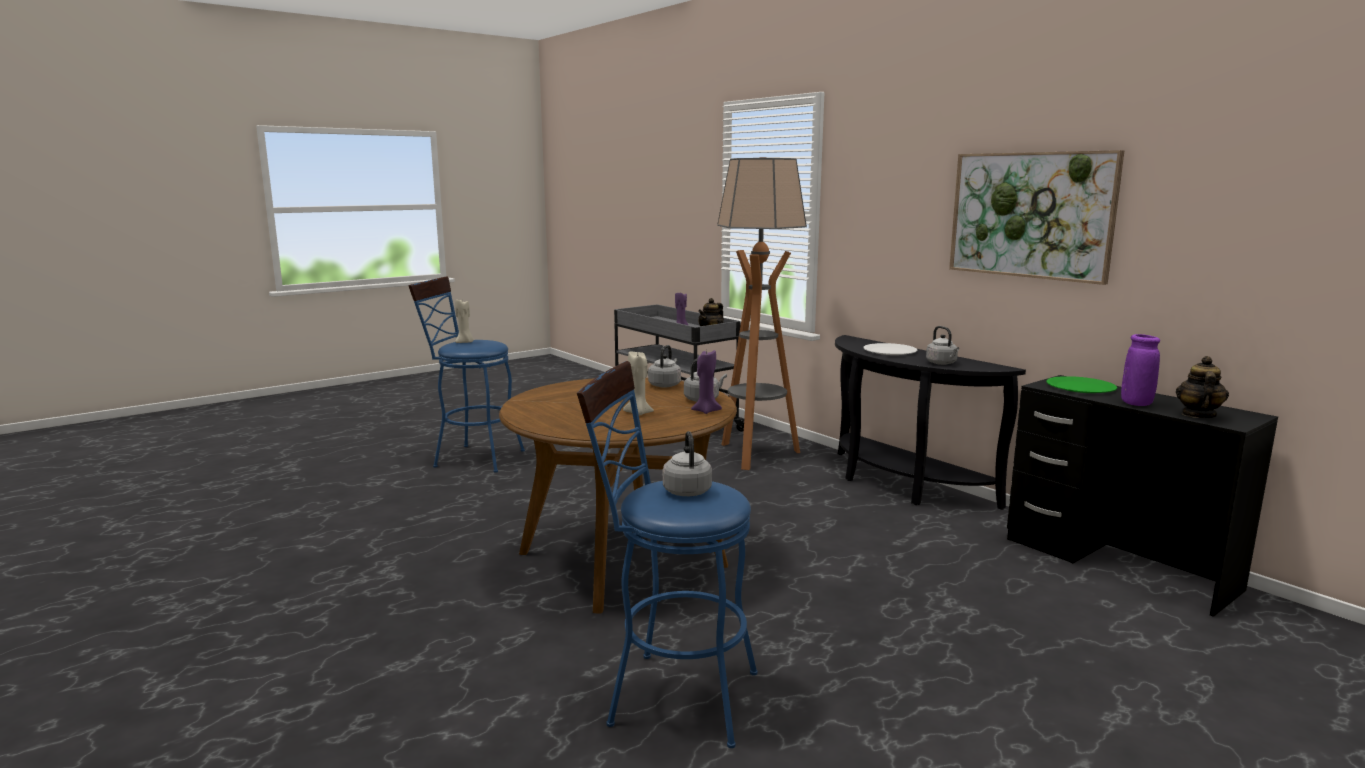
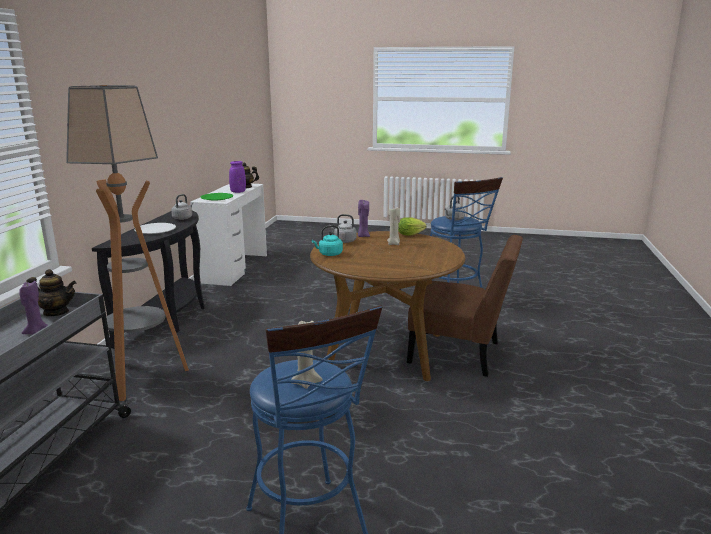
camera: 130 degrees left, 5 degrees up
grey kettle [648,345,681,388] -> turquoise kettle [312,225,343,256]
picture [949,150,1125,285] -> none
black desk [1007,375,1278,617] -> white desk [190,184,267,286]
none -> lettuce [398,217,427,235]
none -> brown chair [407,235,523,377]

